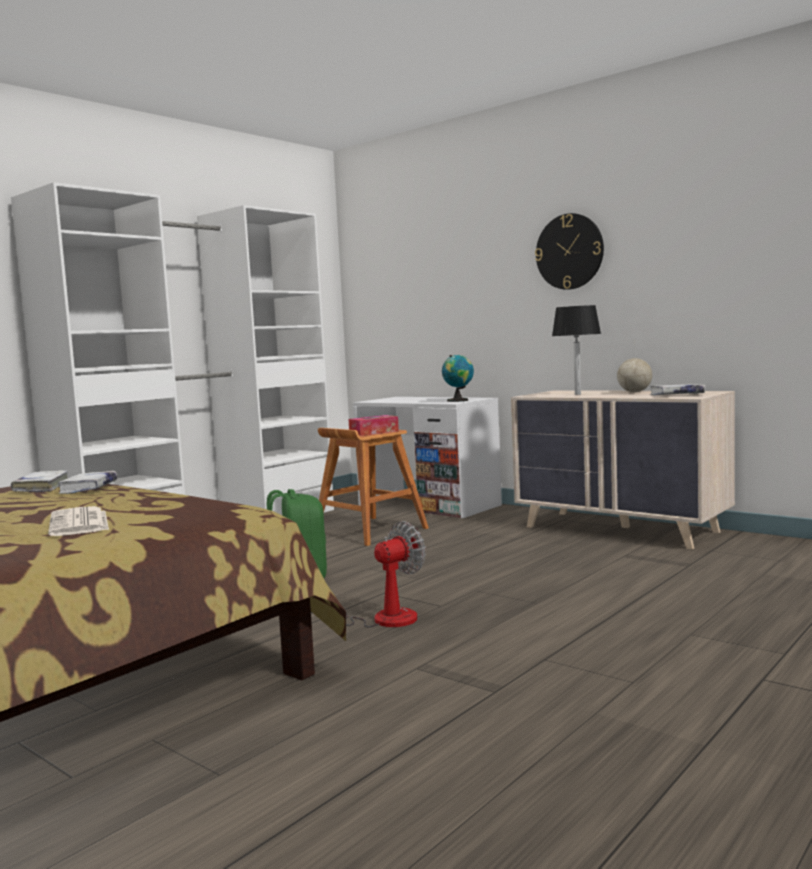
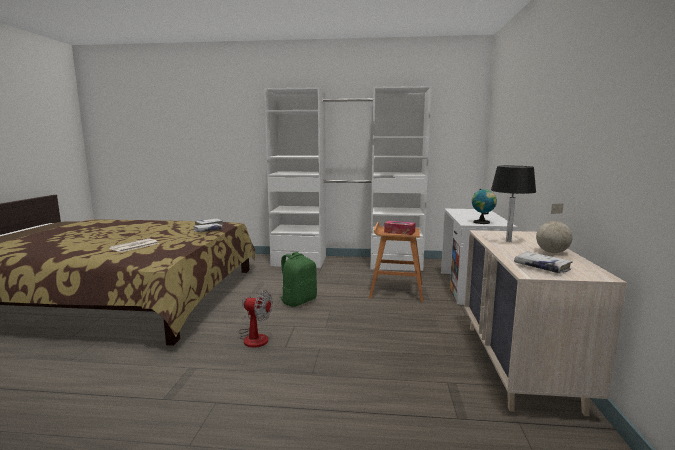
camera: 55 degrees right, 5 degrees up
wall clock [535,213,604,290] -> none

